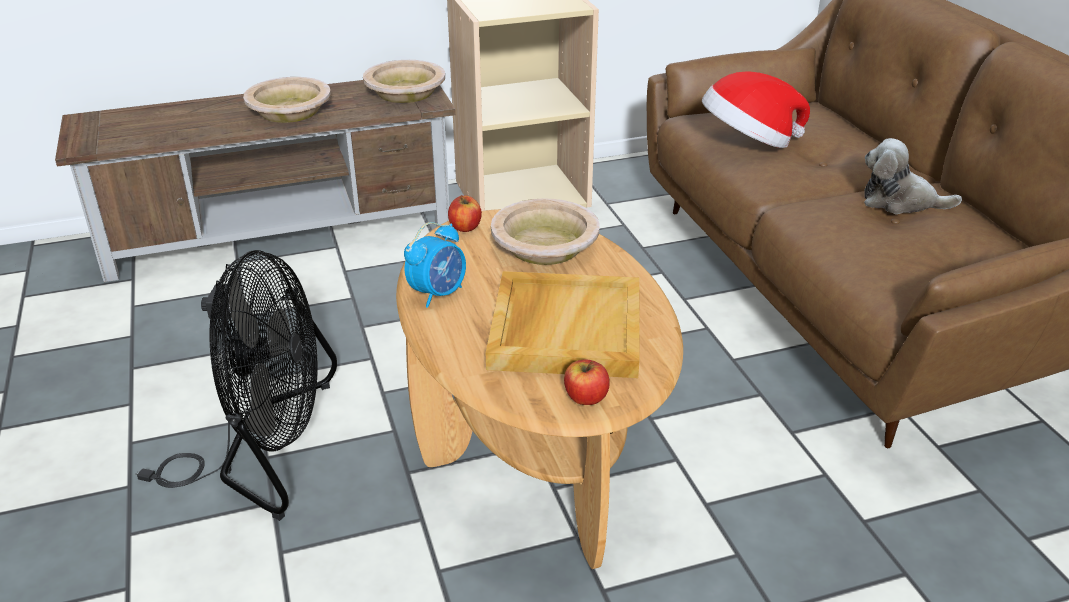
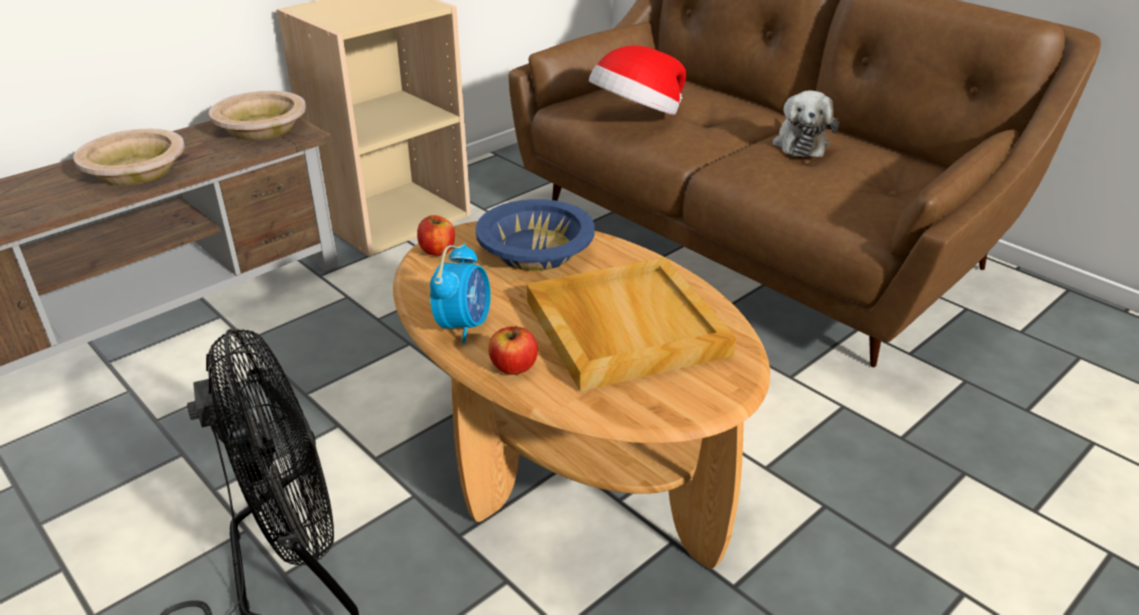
camera: 25 degrees left, 0 degrees up
beige bowl [491,198,600,265] -> blue bowl [476,199,594,271]
apple [564,360,610,405] -> apple moved to [488,326,538,375]
plush toy [864,138,962,214] -> plush toy turned 75 degrees counterclockwise [772,90,839,157]

